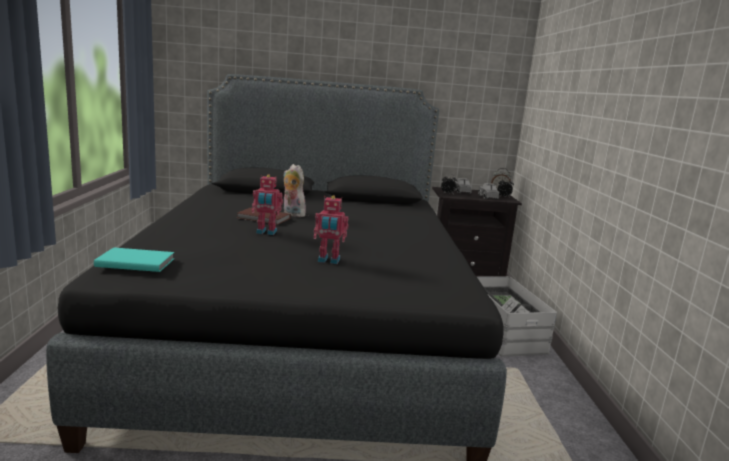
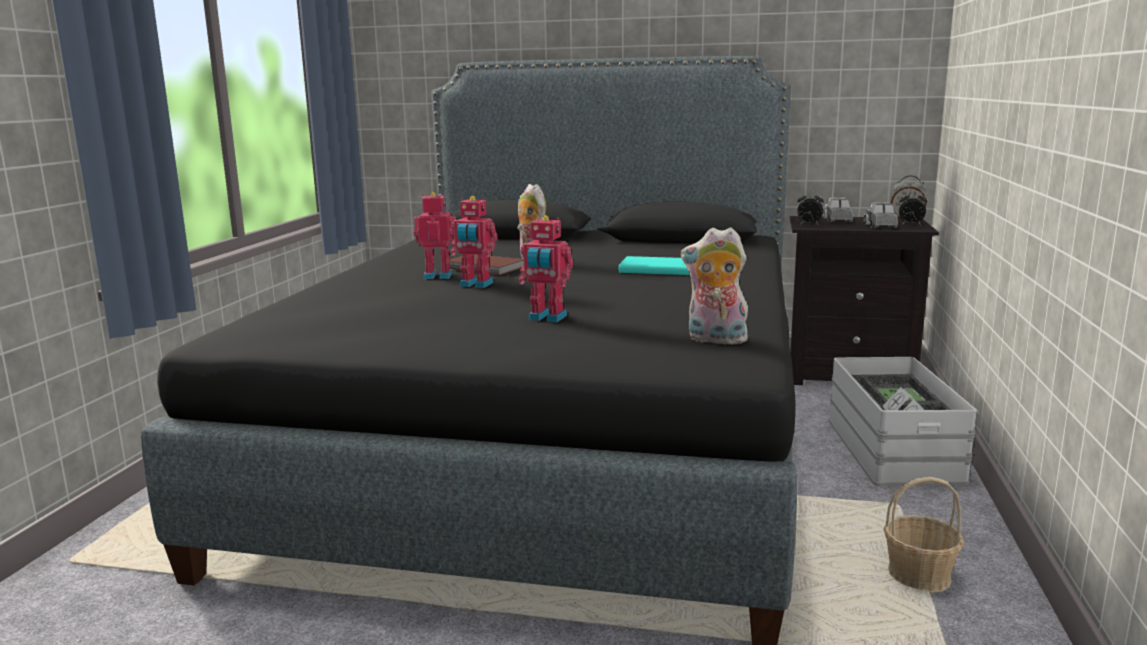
camera: 15 degrees right, 0 degrees up
turquoise book [94,247,174,272] -> turquoise book moved to [619,256,690,275]
none -> toy robot [413,192,456,279]
none -> plush toy [681,228,750,345]
none -> basket [884,477,964,593]

